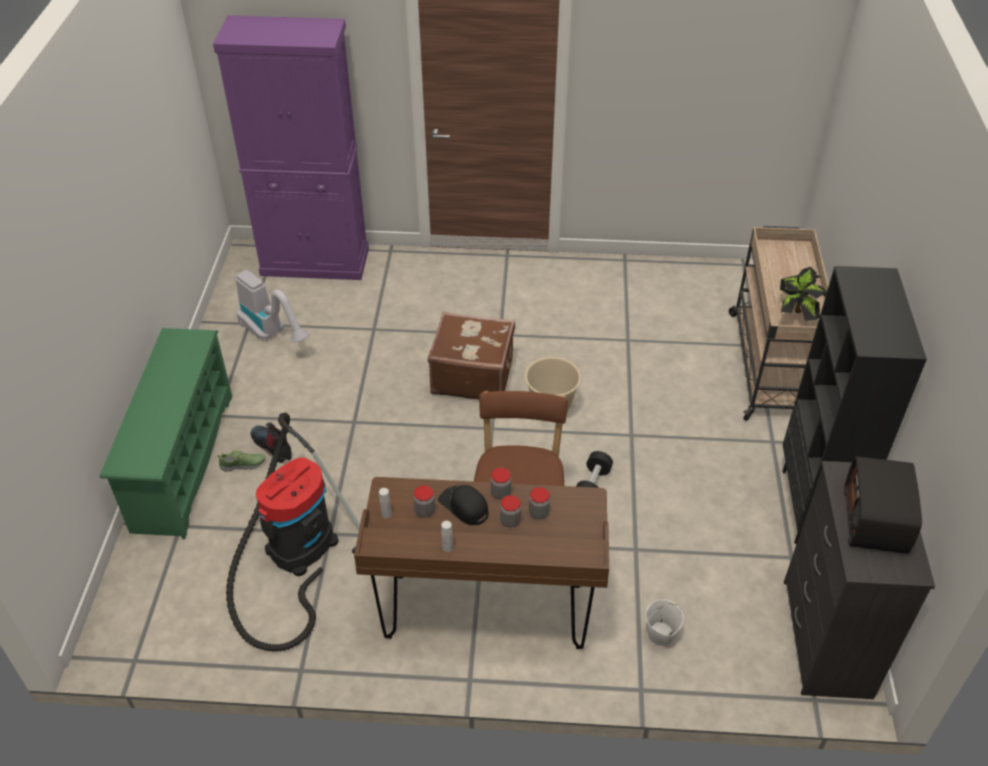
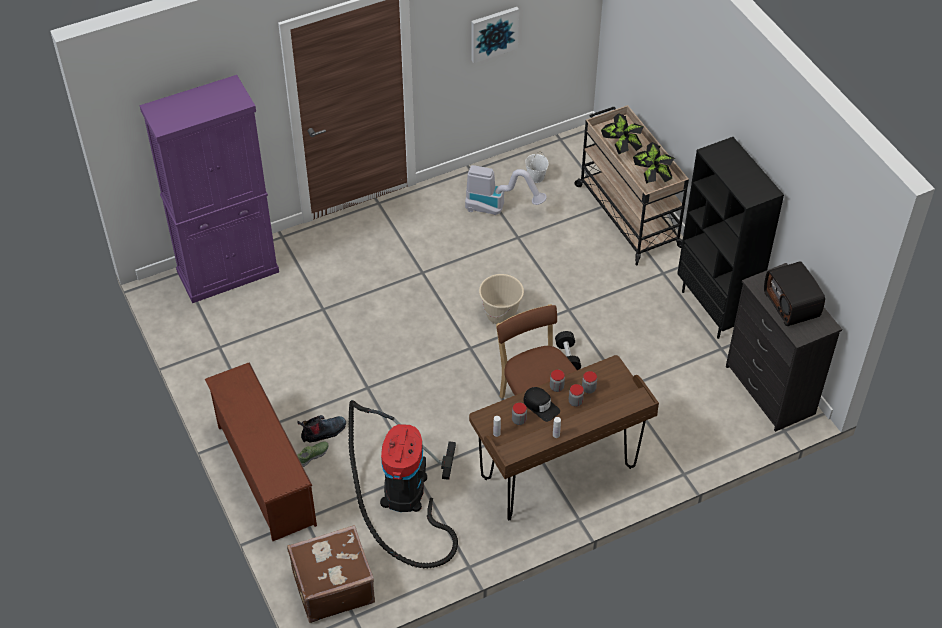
camera: 30 degrees left, 5 degrees up
green shoe rack [100,328,232,539] -> brown shoe rack [205,362,317,541]
vacuum cleaner [236,270,310,342] -> vacuum cleaner moved to [465,165,547,215]
boot [250,422,292,463] -> boot turned 135 degrees clockwise [297,415,346,442]
brown suitcase [428,312,515,400] -> brown suitcase moved to [287,525,375,623]
black cap [438,485,489,525] -> black cap turned 150 degrees counterclockwise [523,387,560,422]
white bucket [646,599,684,646] -> white bucket moved to [525,152,549,183]
none -> picture [471,7,519,63]
none -> potted plant [601,113,644,154]

